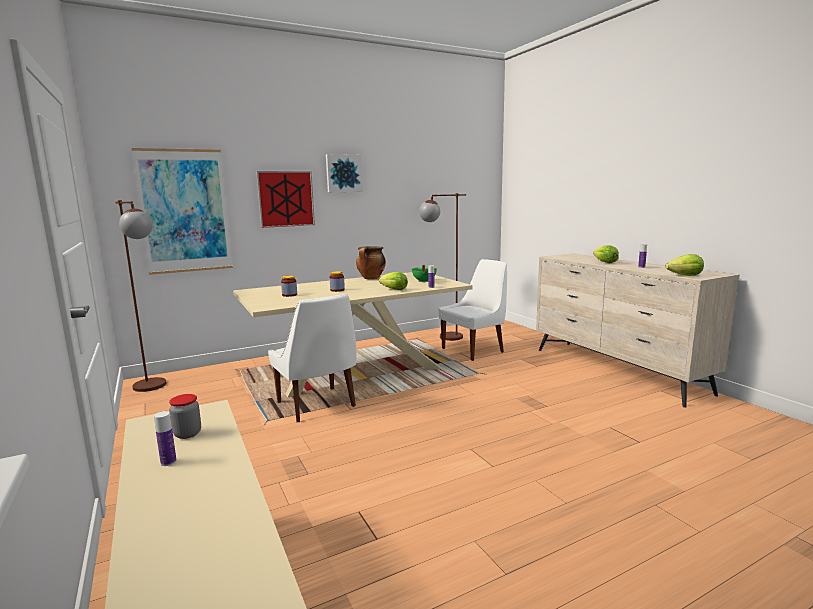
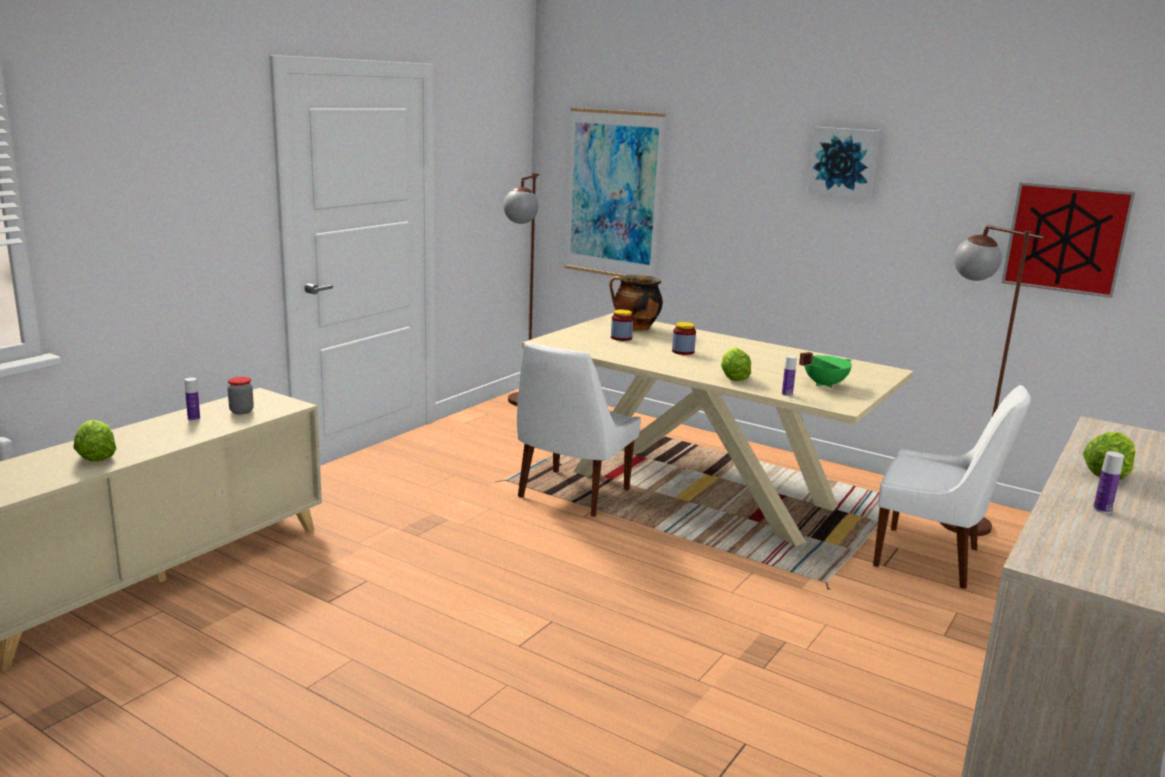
camera: 60 degrees right, 5 degrees up
picture [256,171,315,228] -> picture moved to [1002,182,1135,298]
cooking pot [356,246,386,279] -> cooking pot moved to [609,275,663,331]
lettuce [666,254,704,276] -> lettuce moved to [74,420,116,461]

